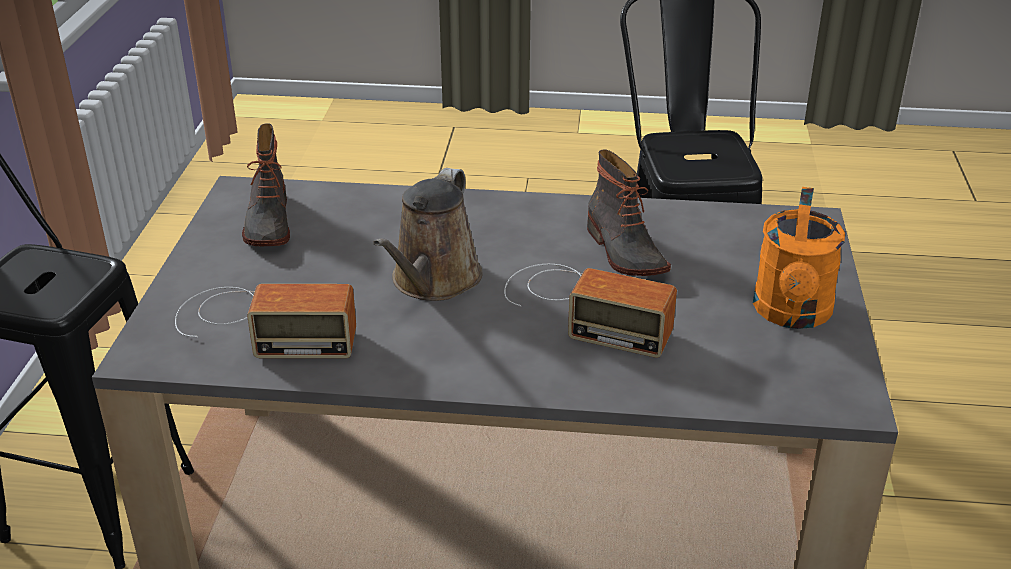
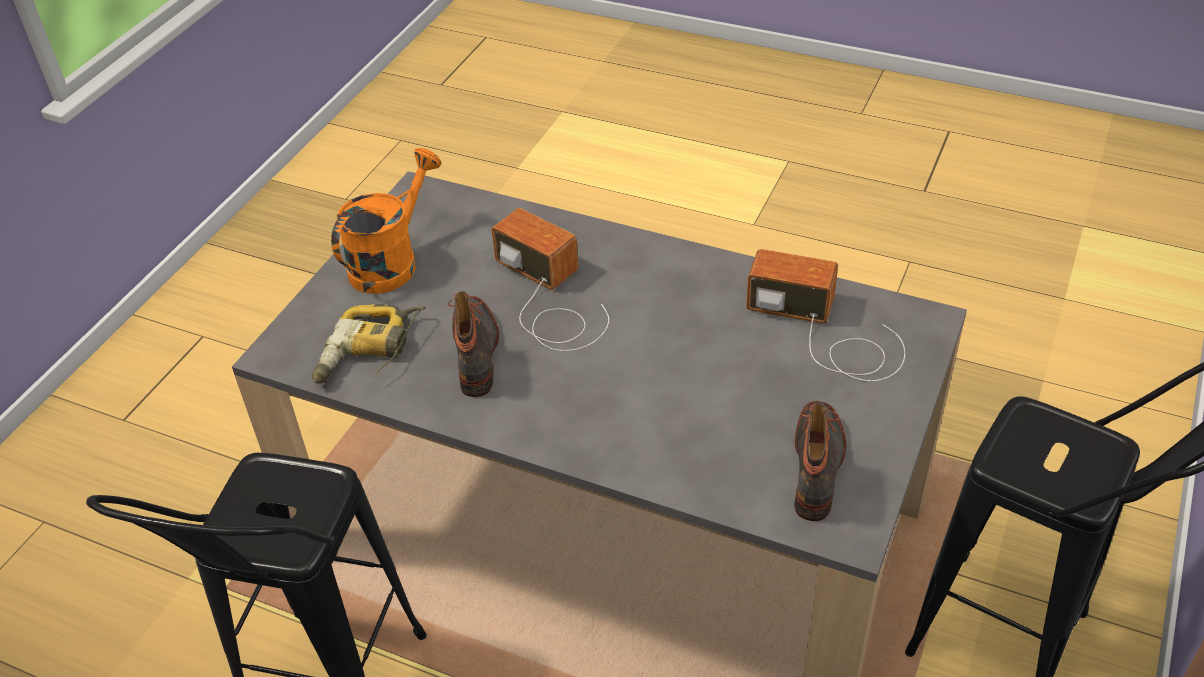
camera: 160 degrees left, 10 degrees up
brown watering can [373,168,483,301] -> none
none -> power drill [312,304,426,384]

